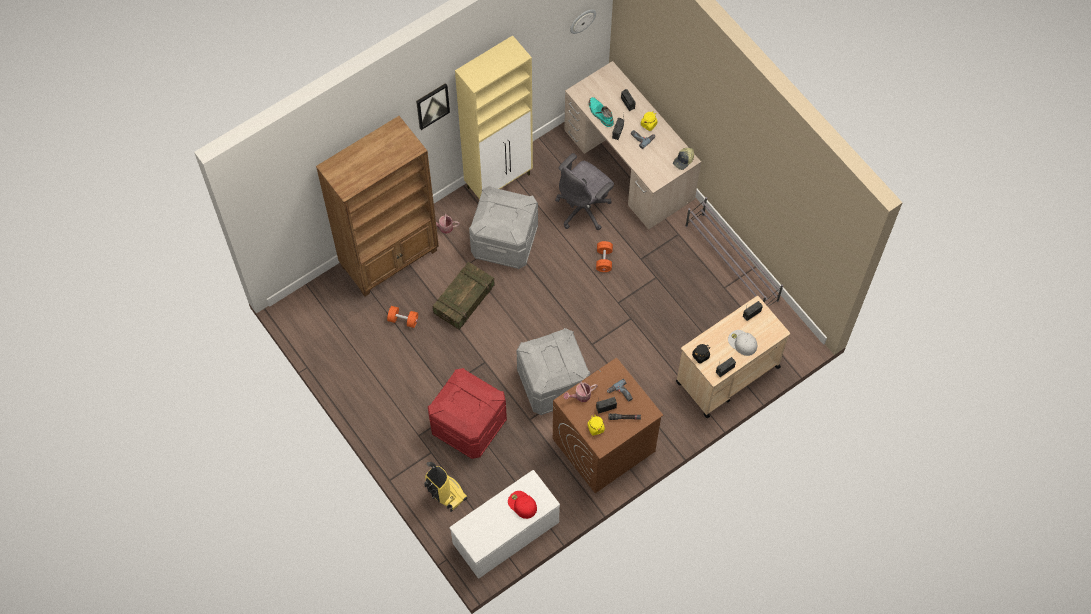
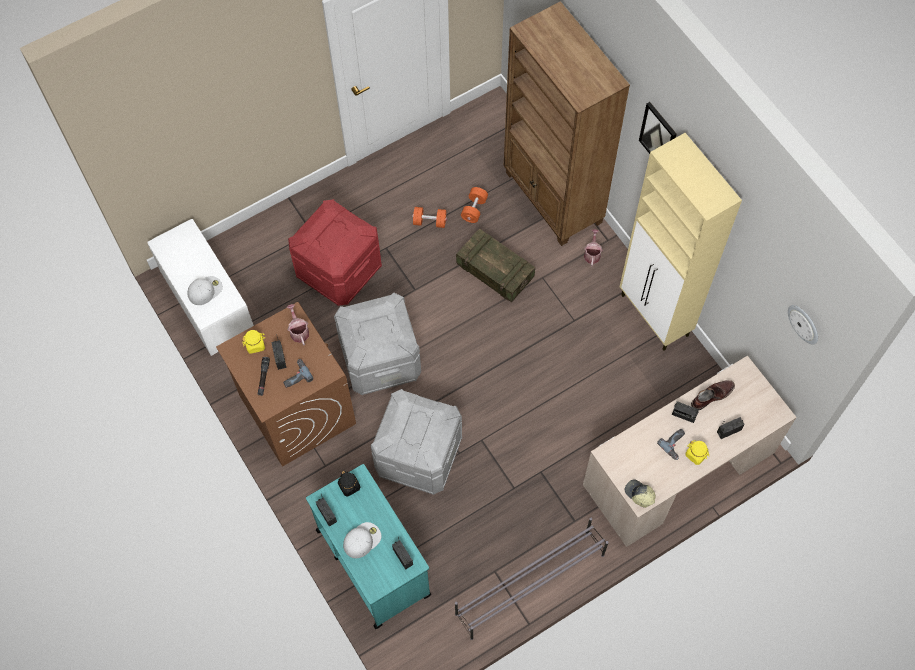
camera: 95 degrees right, 0 degrees up
vacuum cleaner [424,462,467,512] -> none
grey storage box [469,186,538,269] -> grey storage box moved to [371,389,462,495]
red cap [508,491,537,519] -> white cap [187,276,223,305]
grey office chair [555,153,614,230] -> none
turquoise boot [589,97,614,127] -> brown boot [691,380,735,410]
orange dumbbell [596,241,613,272] -> orange dumbbell moved to [413,207,447,228]
beige cart [676,296,790,418] -> turquoise cart [306,464,431,629]

